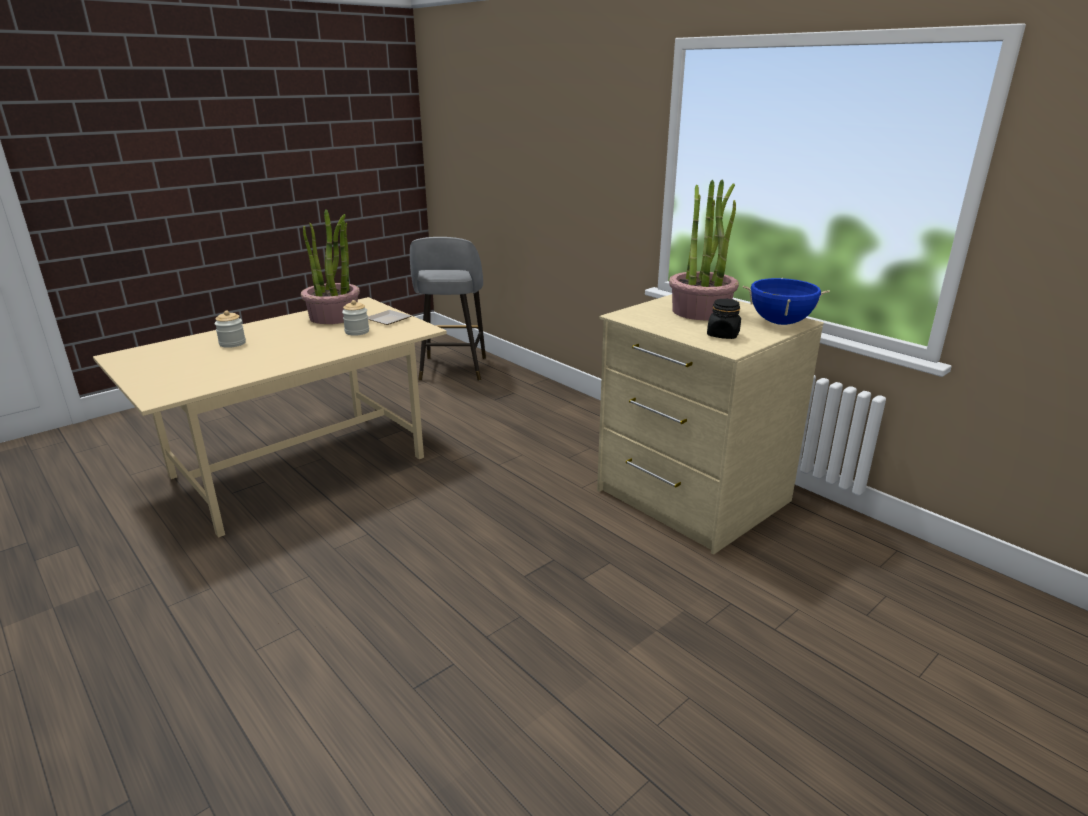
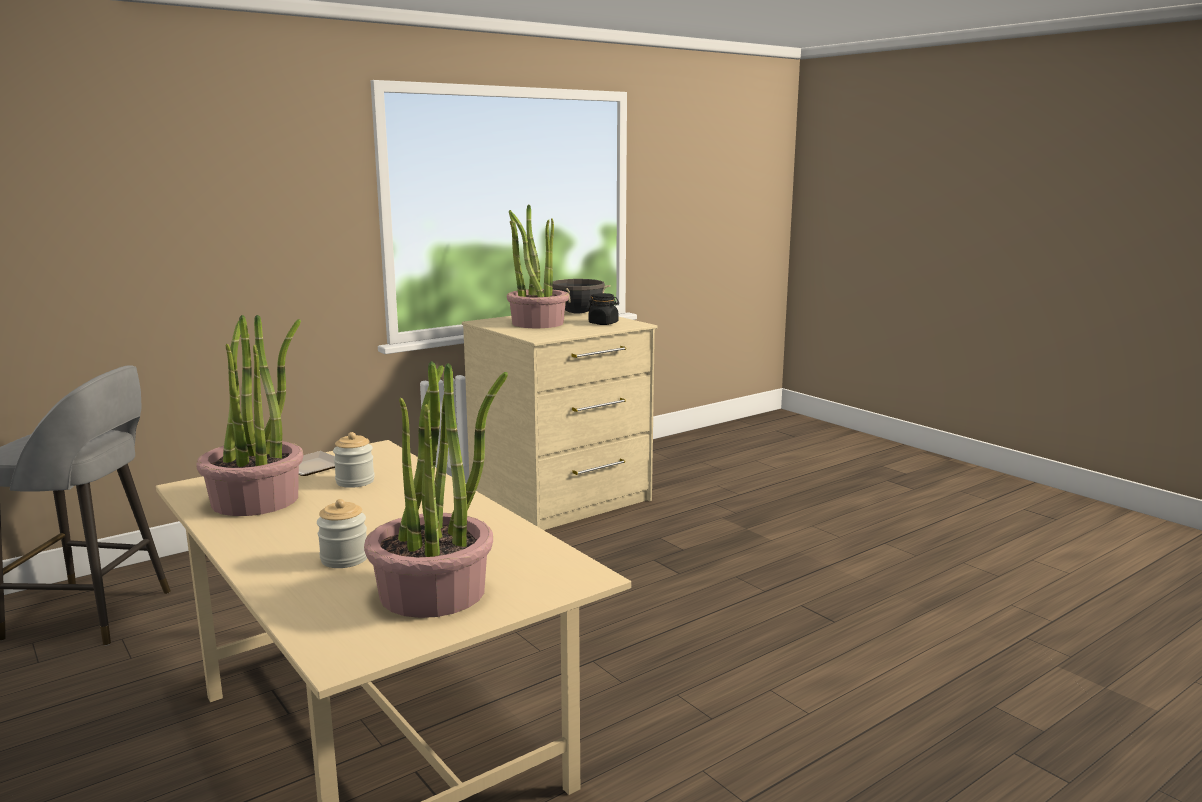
camera: 85 degrees left, 10 degrees down
blue cooking pot [743,278,830,325] -> black cooking pot [552,279,610,314]
none -> potted plant [364,361,508,618]

